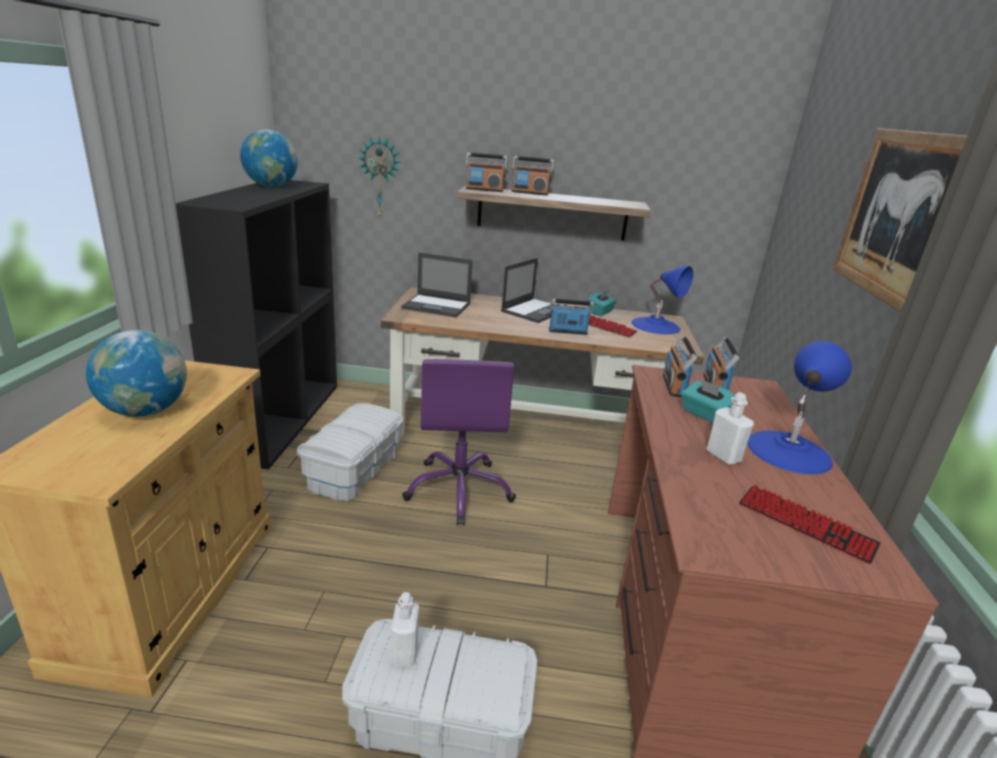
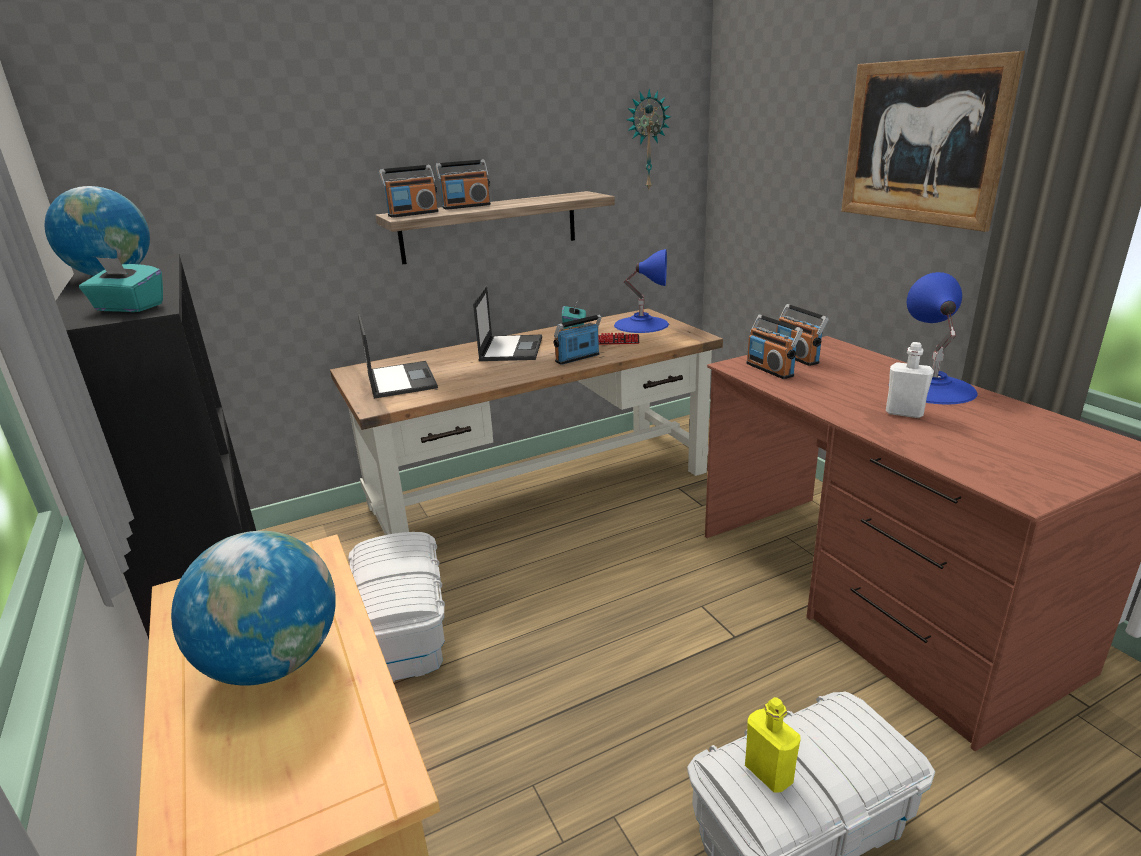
camera: 30 degrees left, 0 degrees up
wall clock [358,136,400,220] -> wall clock moved to [626,89,671,189]
white bottle [391,592,419,666] -> yellow bottle [745,697,801,793]
laptop [401,253,473,317] -> laptop turned 90 degrees counterclockwise [358,314,438,399]
purple office chair [402,359,516,525] -> none
turquoise tissue box [681,379,735,423] -> turquoise tissue box moved to [79,257,163,312]
keyboard [739,485,881,564] -> none

